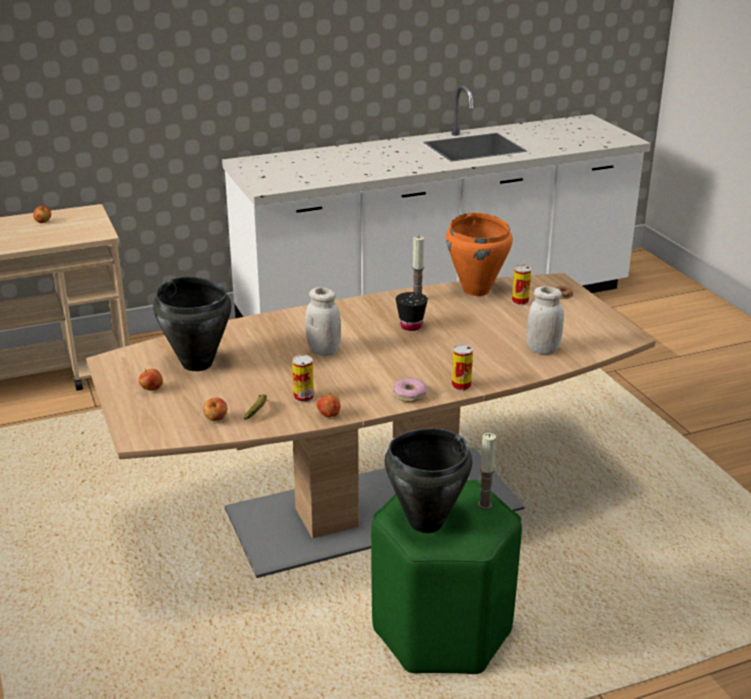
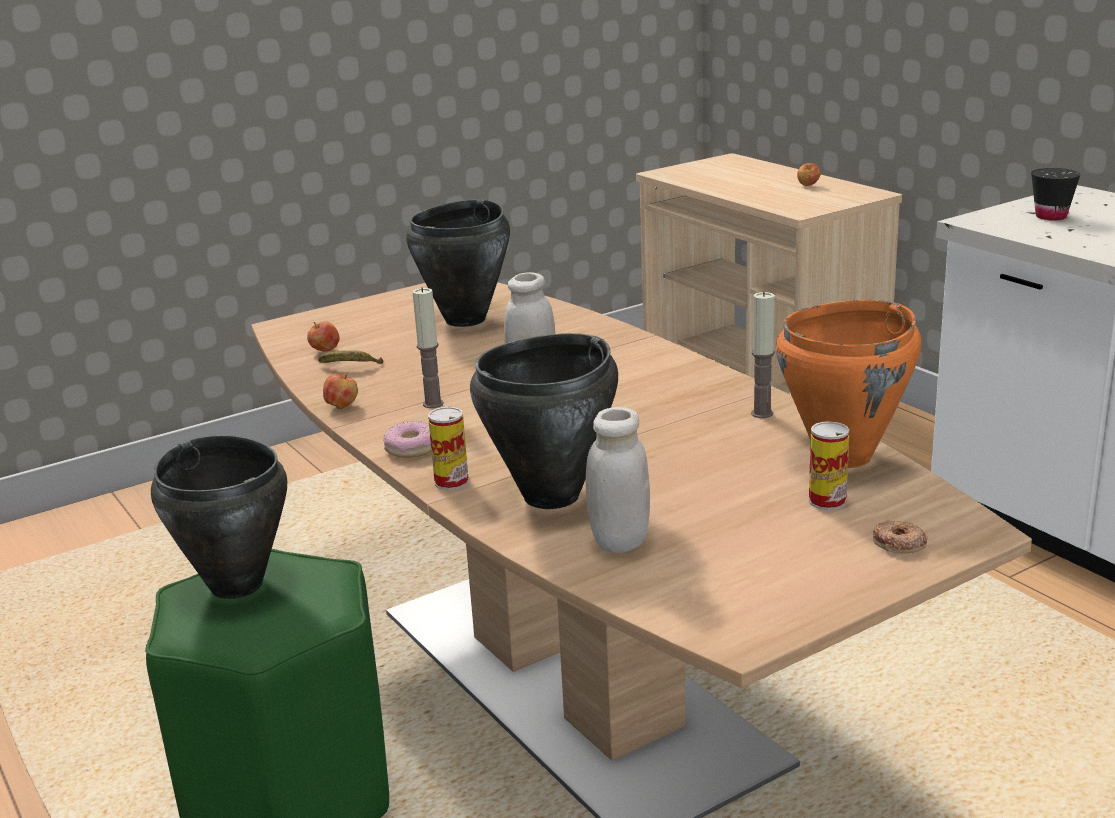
camera: 80 degrees right, 5 degrees down
apple [139,369,163,391] -> none
can [292,355,314,403] -> none
black cup [396,292,428,331] -> black cup moved to [1031,168,1081,221]
candle [478,433,496,509] -> candle moved to [413,287,444,408]
none -> black cooking pot [470,333,618,509]

